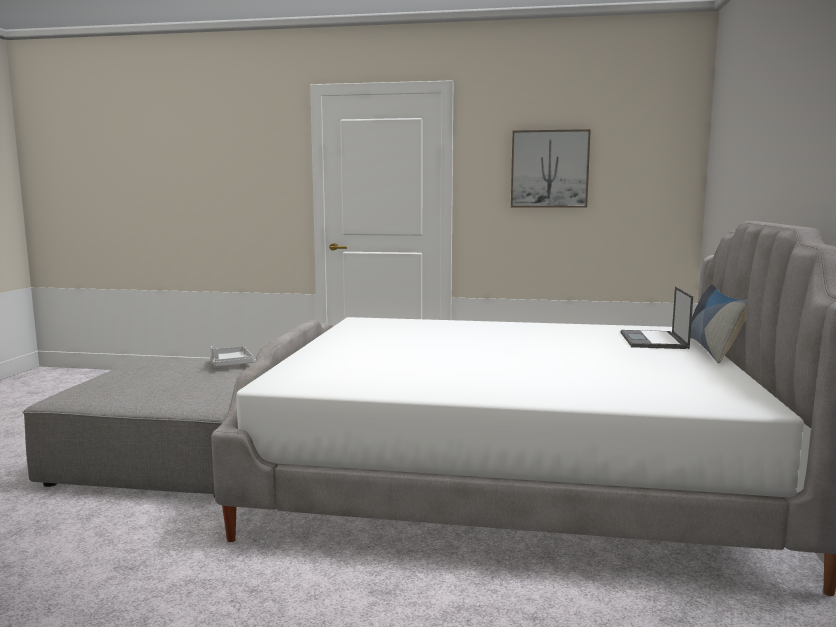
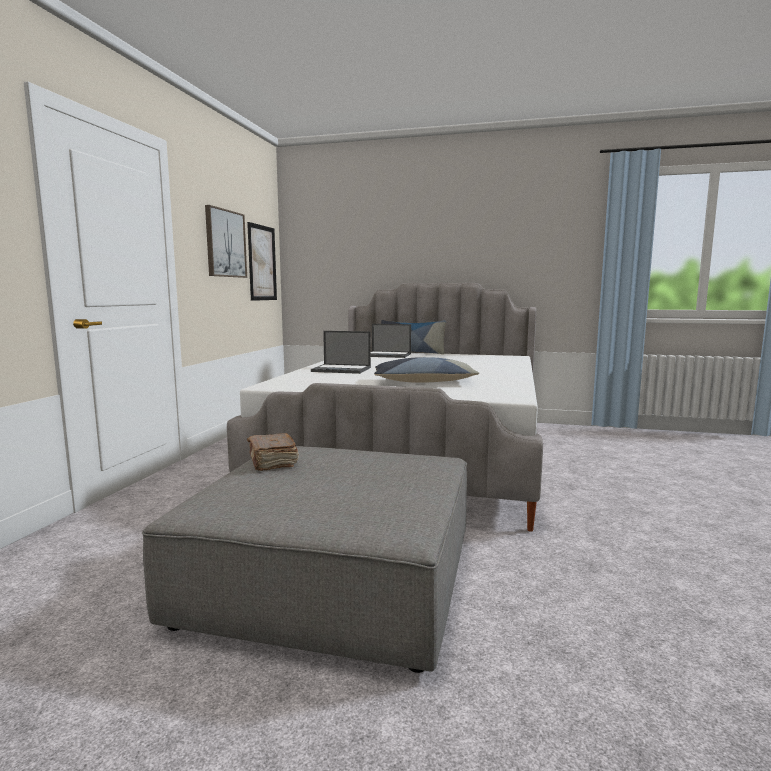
camera: 85 degrees left, 0 degrees up
grey tray [210,346,254,367] -> brown book [247,433,299,471]
none -> picture [247,222,277,301]
none -> laptop [311,331,371,374]
none -> pillow [374,357,479,383]

